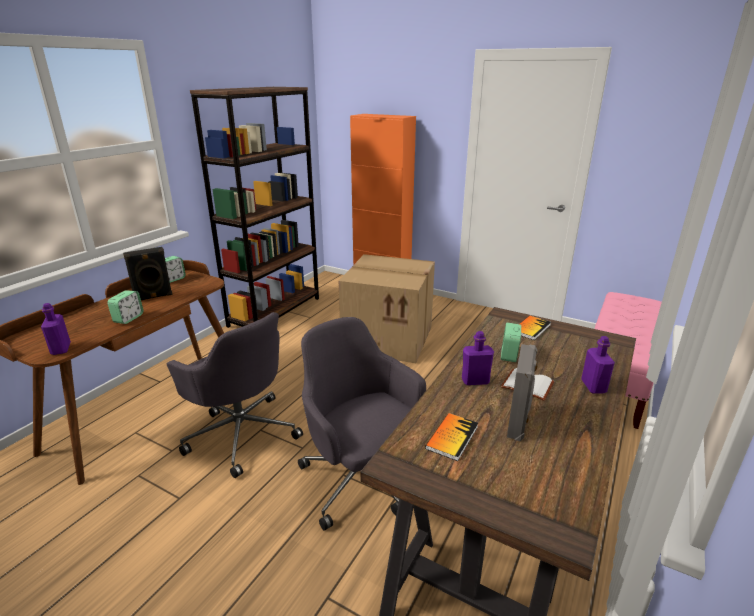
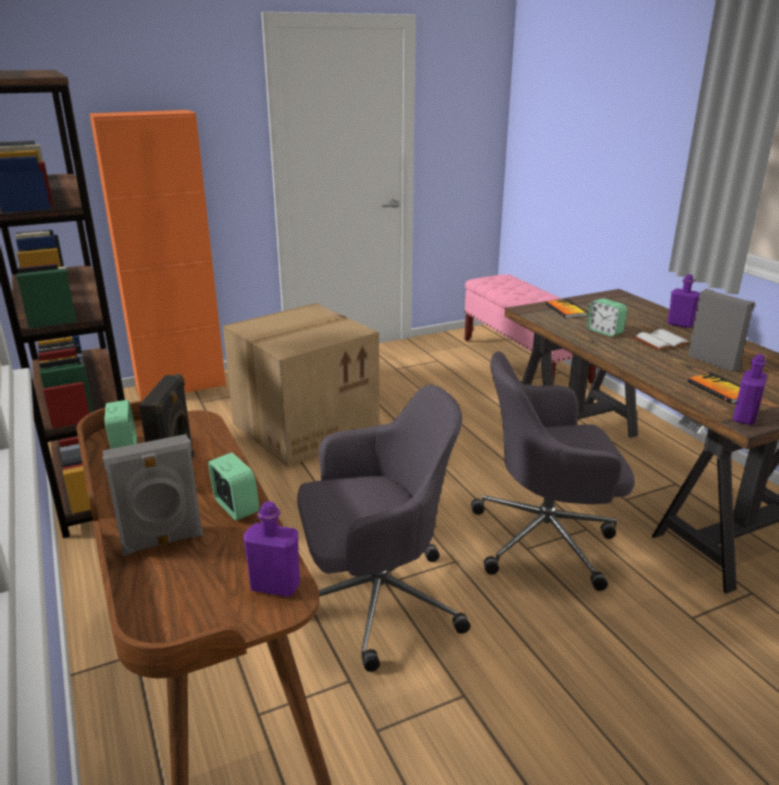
camera: 55 degrees left, 0 degrees up
purple bottle [462,331,494,385] -> purple bottle moved to [733,354,767,425]
none -> grey speaker [102,434,204,556]

